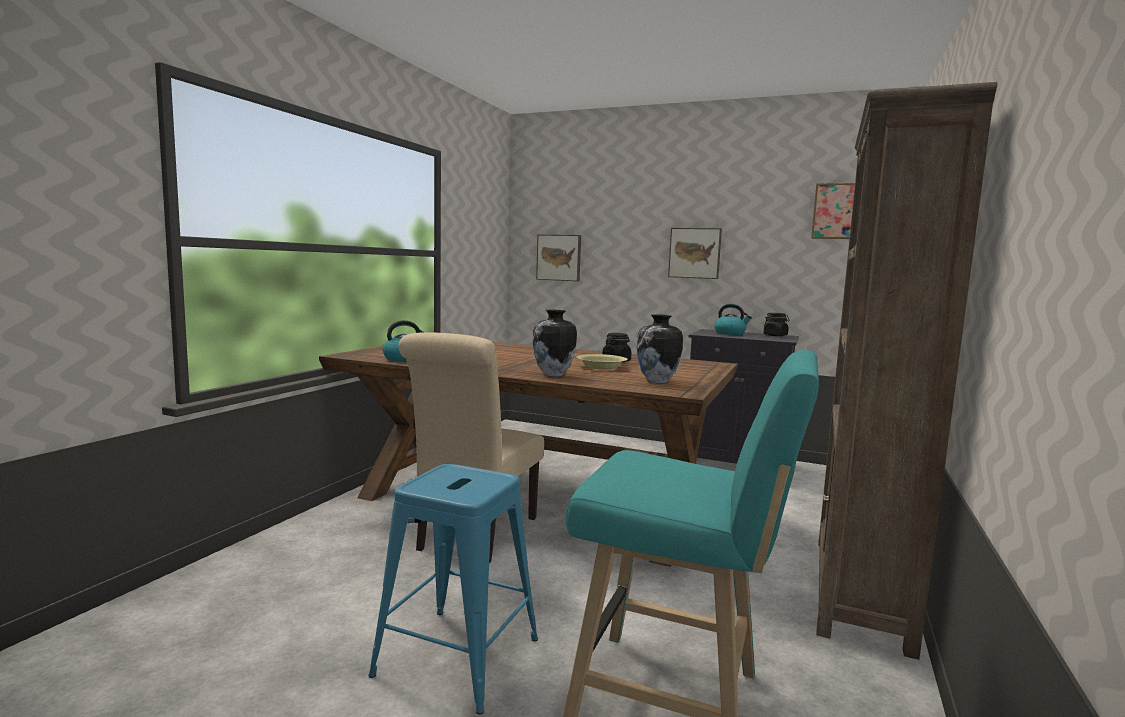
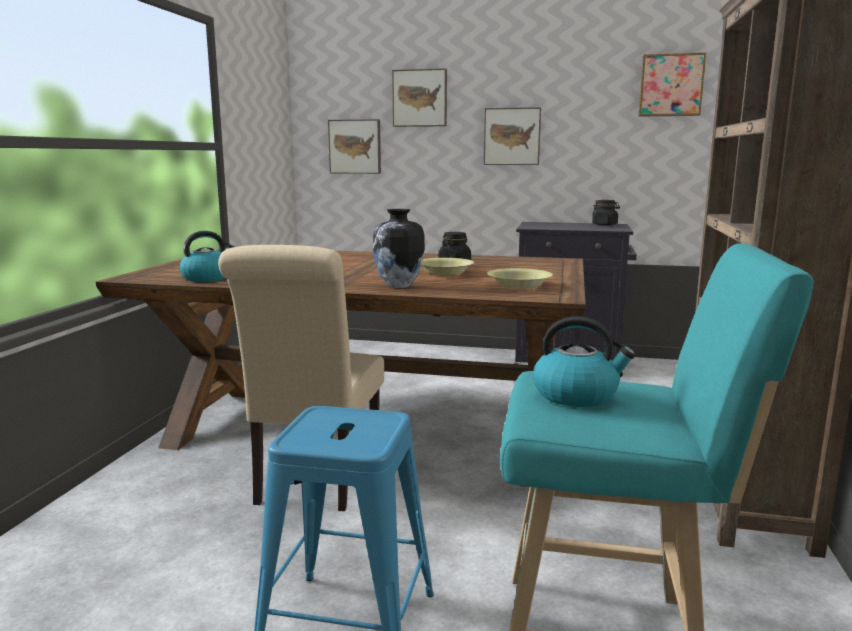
camera: 10 degrees left, 5 degrees up
vase [637,314,683,383] -> yellow bowl [487,268,553,289]
kettle [714,304,752,335] -> kettle moved to [533,316,636,407]
none -> picture [392,68,447,127]

